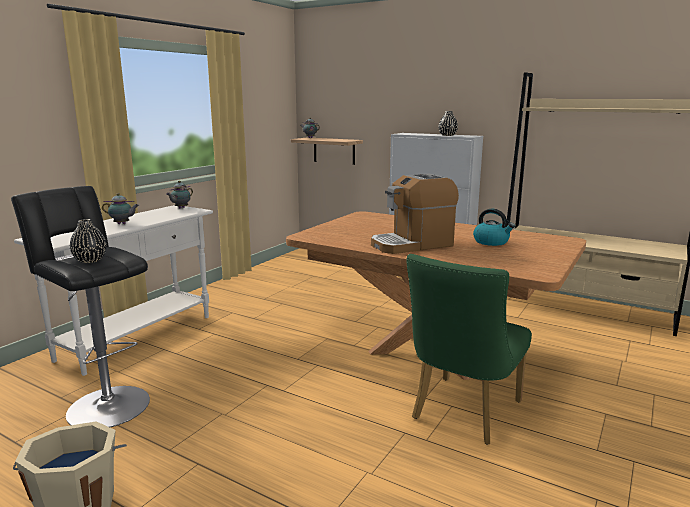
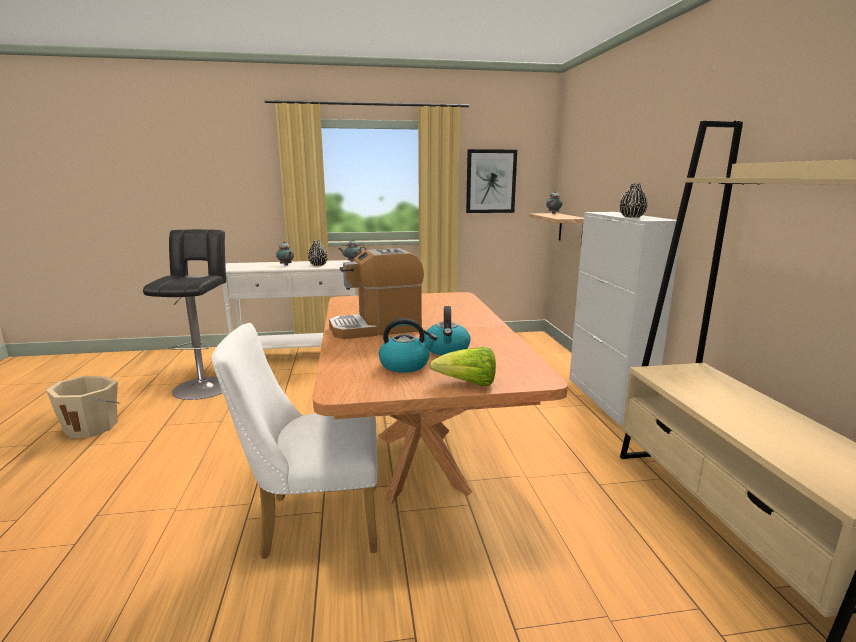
camera: 50 degrees right, 0 degrees up
black vase [70,219,107,263] -> black vase moved to [308,241,328,266]
coffee machine [371,174,459,254] -> coffee machine turned 45 degrees counterclockwise [329,248,424,339]
green chair [407,254,532,444] -> white chair [212,323,378,559]
none -> kettle [379,318,437,373]
none -> lettuce [430,347,496,386]
none -> picture [466,149,517,213]

